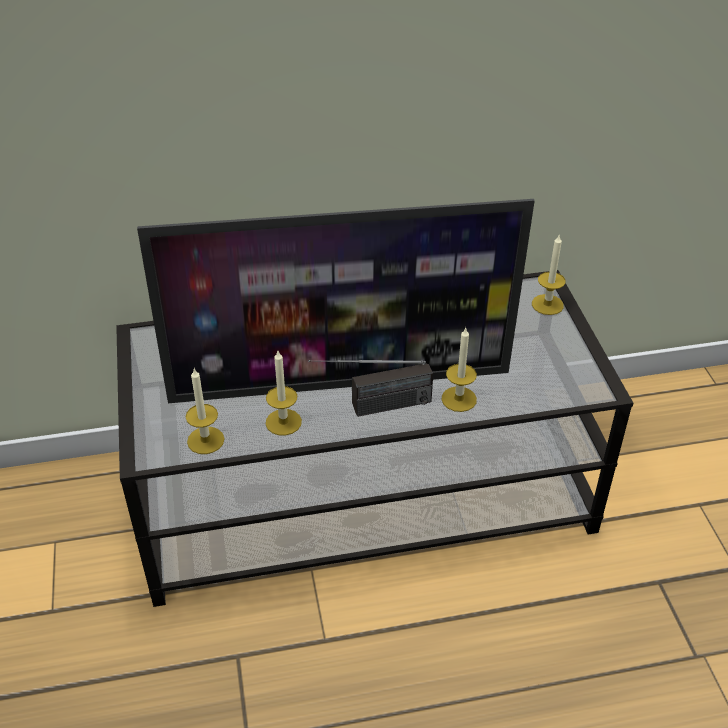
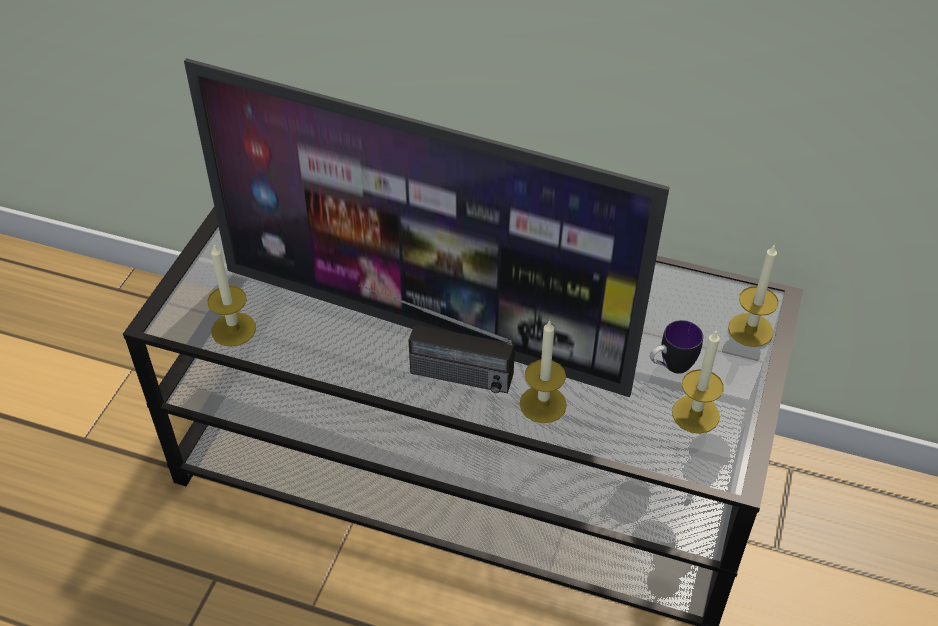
camera: 30 degrees right, 5 degrees up
candle [266,351,302,436] -> candle moved to [672,331,724,434]
none -> mug [650,320,703,374]

